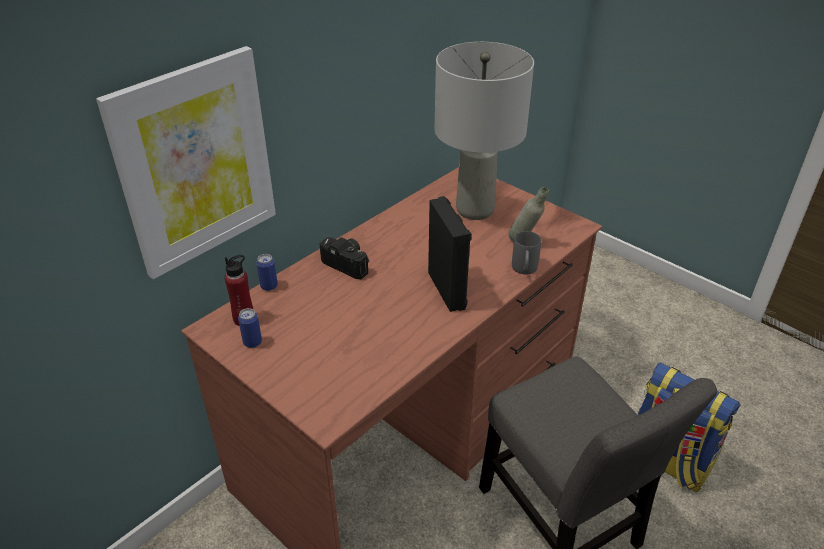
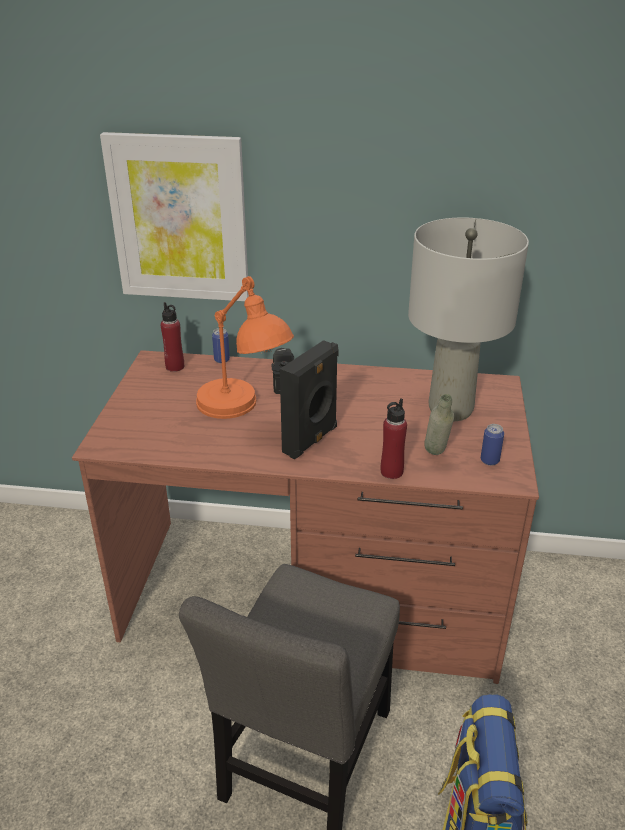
camera: 55 degrees right, 5 degrees down
can [238,308,262,348] -> can moved to [481,424,504,466]
grey mug [512,231,541,274] -> red bottle [381,398,407,479]
none -> orange table lamp [196,276,294,419]

